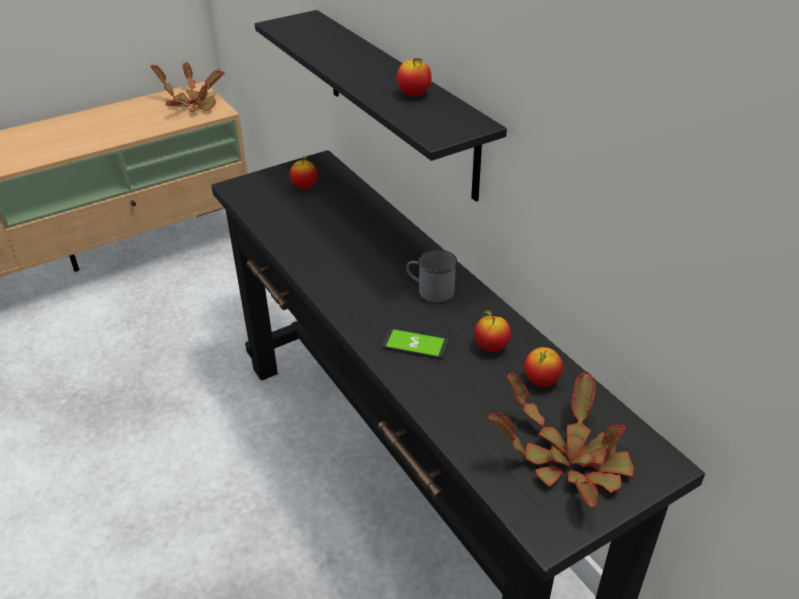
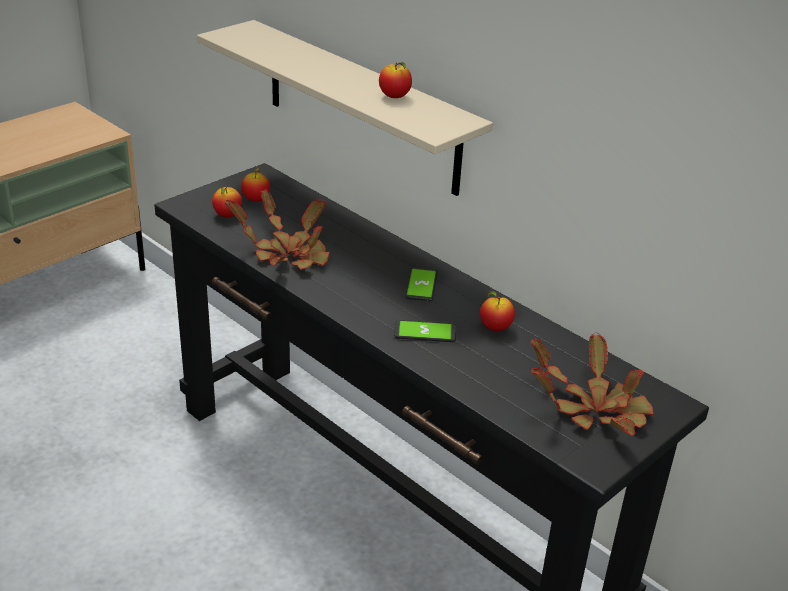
camera: 15 degrees left, 5 degrees down
potted plant [150,62,225,112] -> potted plant moved to [224,189,330,270]
black shelf [255,10,507,201] -> beige shelf [197,20,493,196]
grey mug [406,249,457,302] -> phone [405,267,438,301]
apple [524,347,563,387] -> apple moved to [212,187,242,218]

